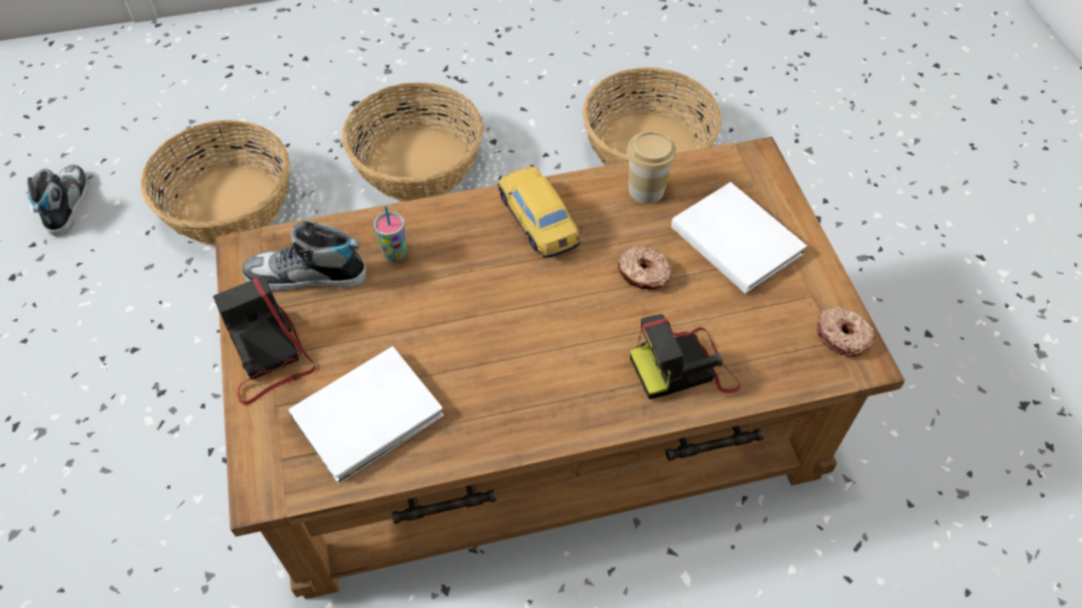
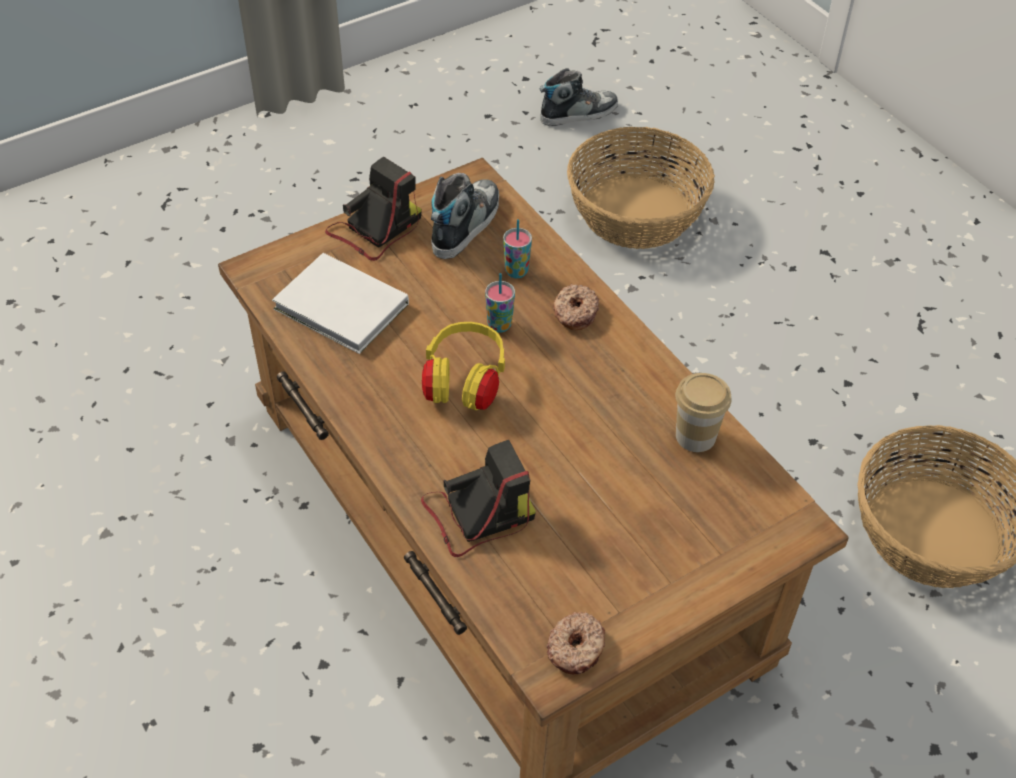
camera: 70 degrees right, 5 degrees down
shoe [243,220,366,291] -> shoe turned 45 degrees clockwise [431,173,499,259]
basket [342,82,483,201] -> none
toy car [498,165,581,258] -> none
donut [617,246,672,289] -> donut moved to [553,284,599,330]
camera [630,314,740,400] -> camera turned 105 degrees clockwise [421,440,536,557]
white book [671,182,807,294] -> none
none -> yellow headphones [422,322,505,410]
none -> cup [485,273,515,333]

